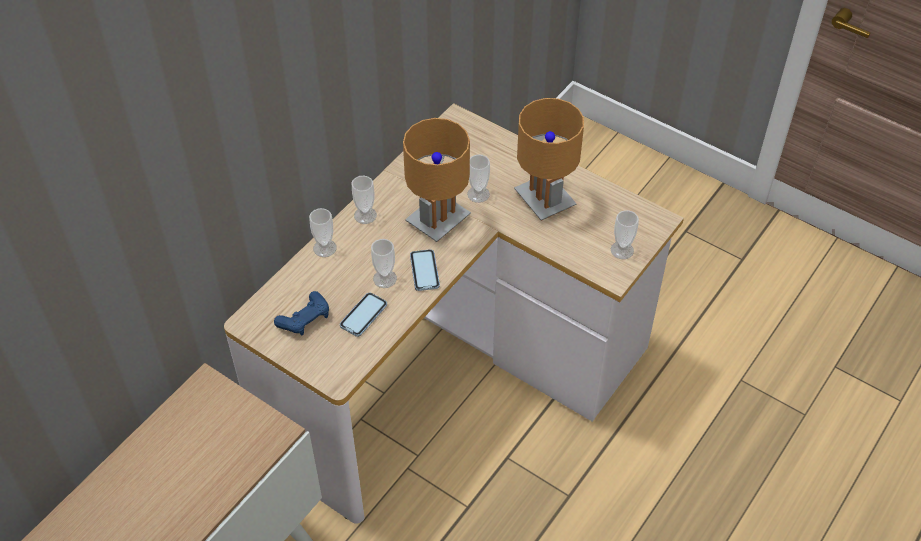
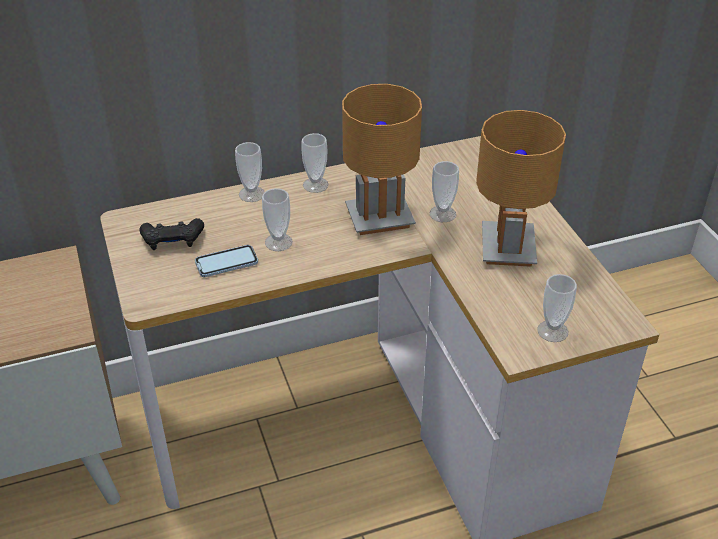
camera: 35 degrees right, 10 degrees down
blue game controller [274,291,329,335] -> black game controller [139,218,204,250]
phone [410,249,440,291] -> none

